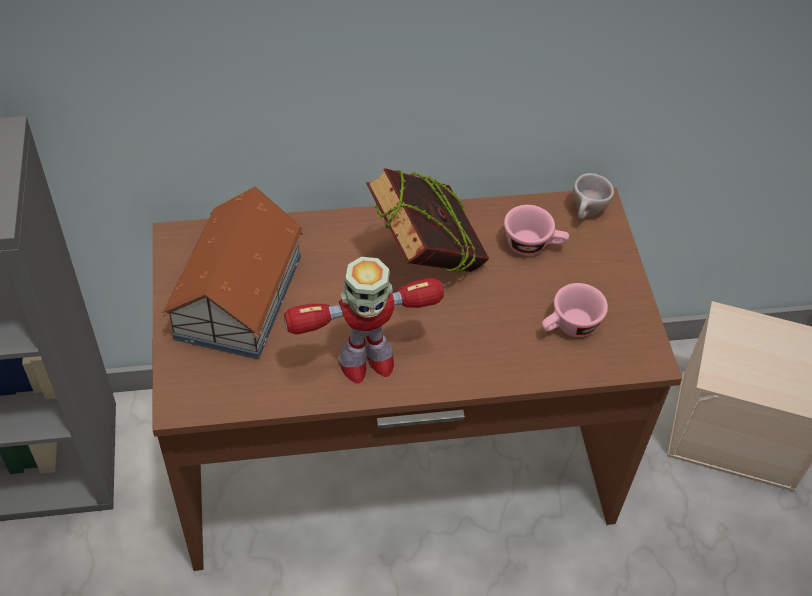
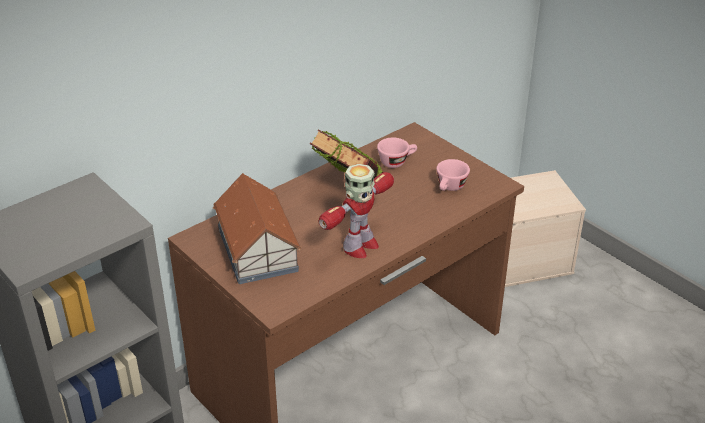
camera: 30 degrees left, 15 degrees down
beige cup [573,173,614,220] -> none

